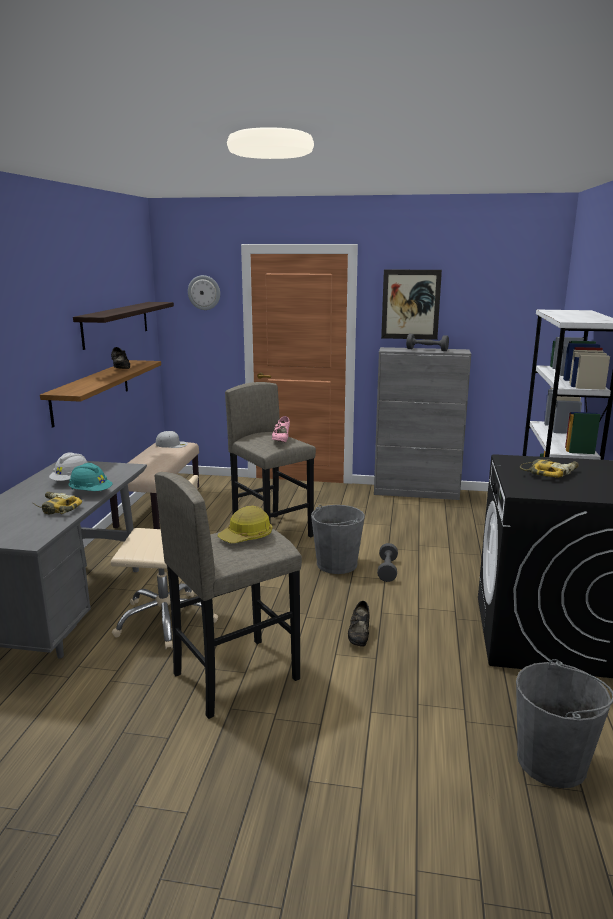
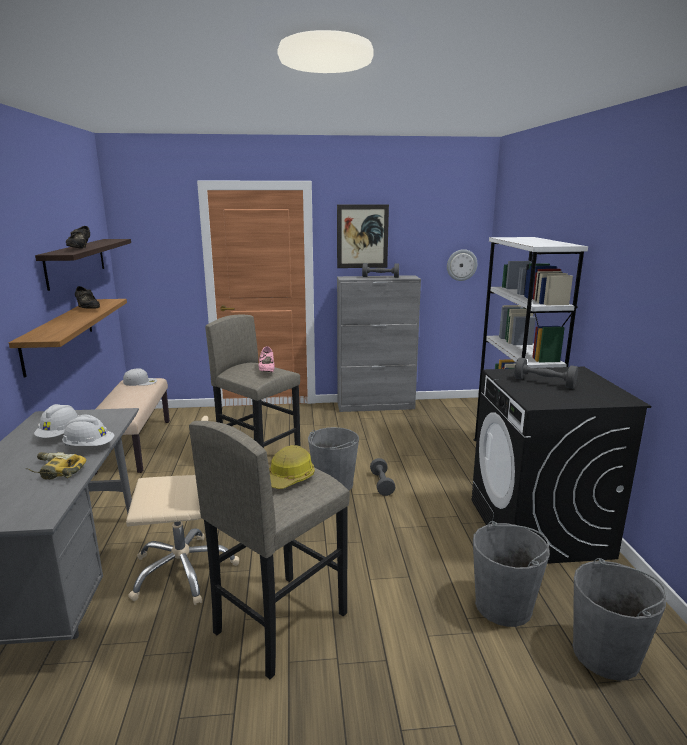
camera: 15 degrees left, 0 degrees up
turquoise hard hat [69,463,112,491] -> white hard hat [62,415,114,446]
wall clock [188,275,220,310] -> wall clock moved to [447,249,477,281]
black shoe [348,601,370,646] -> black shoe moved to [66,226,90,249]
power drill [520,459,579,478] -> grey dumbbell [514,357,578,389]
none -> grey bucket [473,521,550,627]

